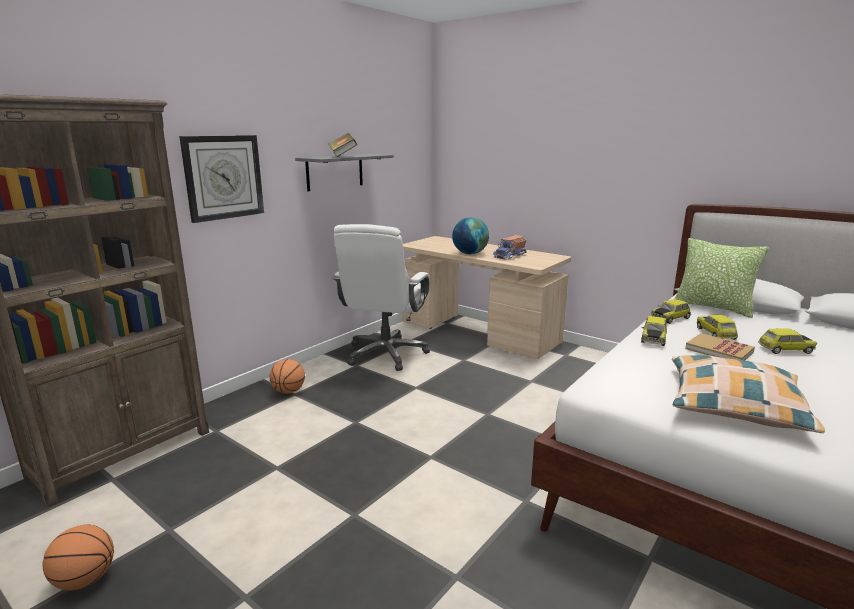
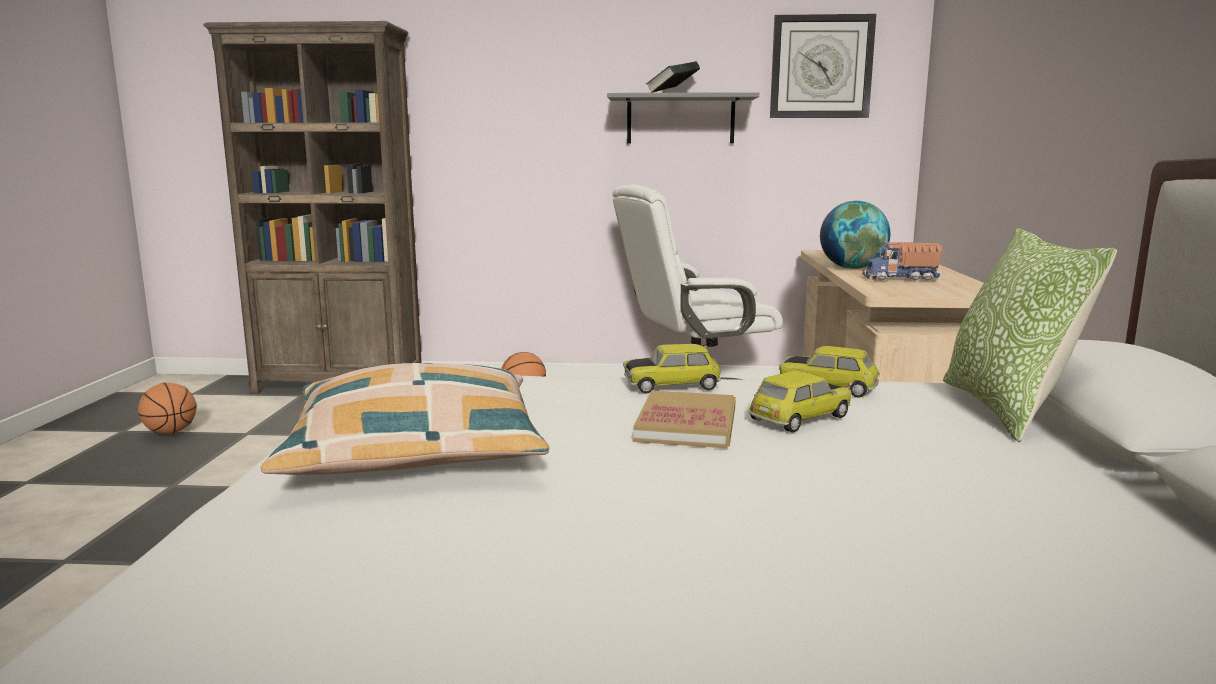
camera: 55 degrees right, 5 degrees down
wall clock [179,135,264,223] -> wall clock moved to [770,14,876,118]
toy car [758,328,817,354] -> none

